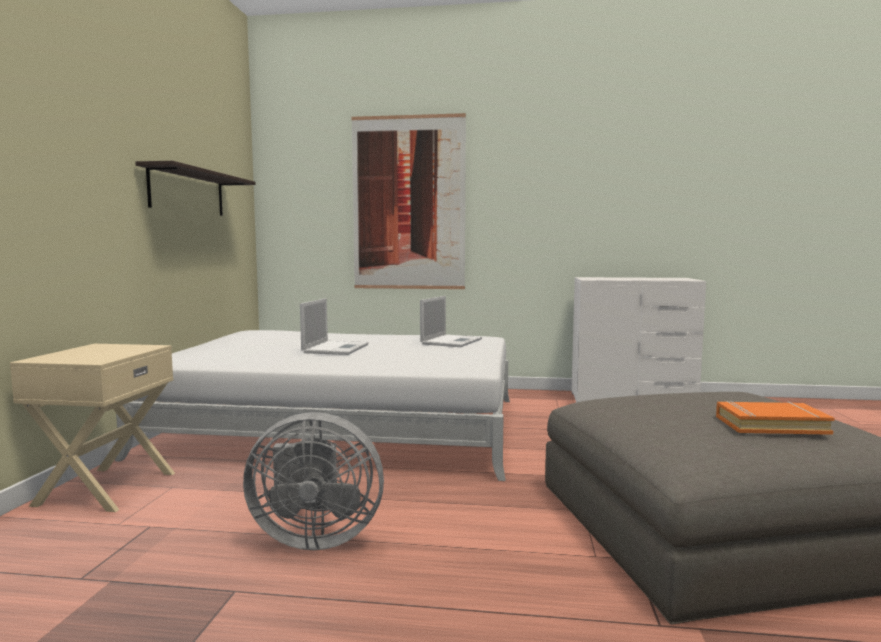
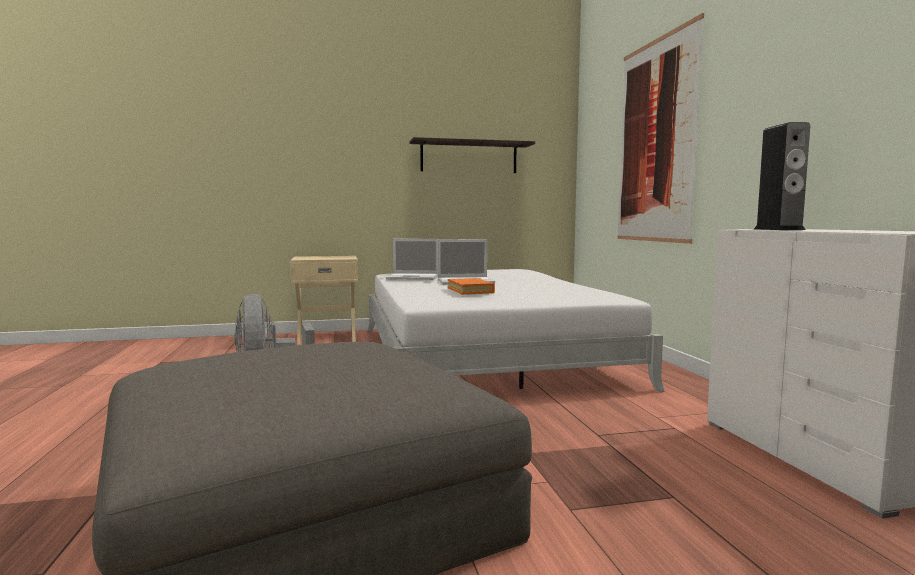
camera: 70 degrees right, 0 degrees up
laptop [420,296,482,347] -> laptop moved to [386,239,438,280]
orange book [716,401,835,435] -> orange book moved to [448,278,495,295]
none -> speaker [754,122,810,230]

